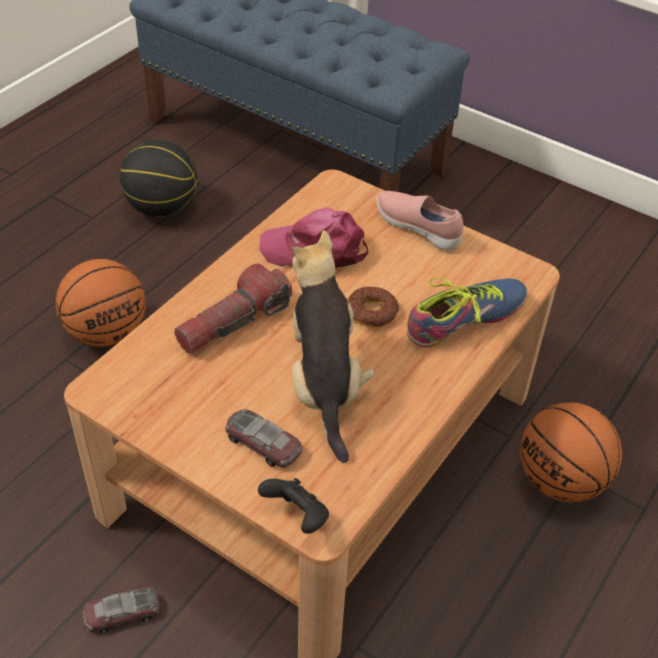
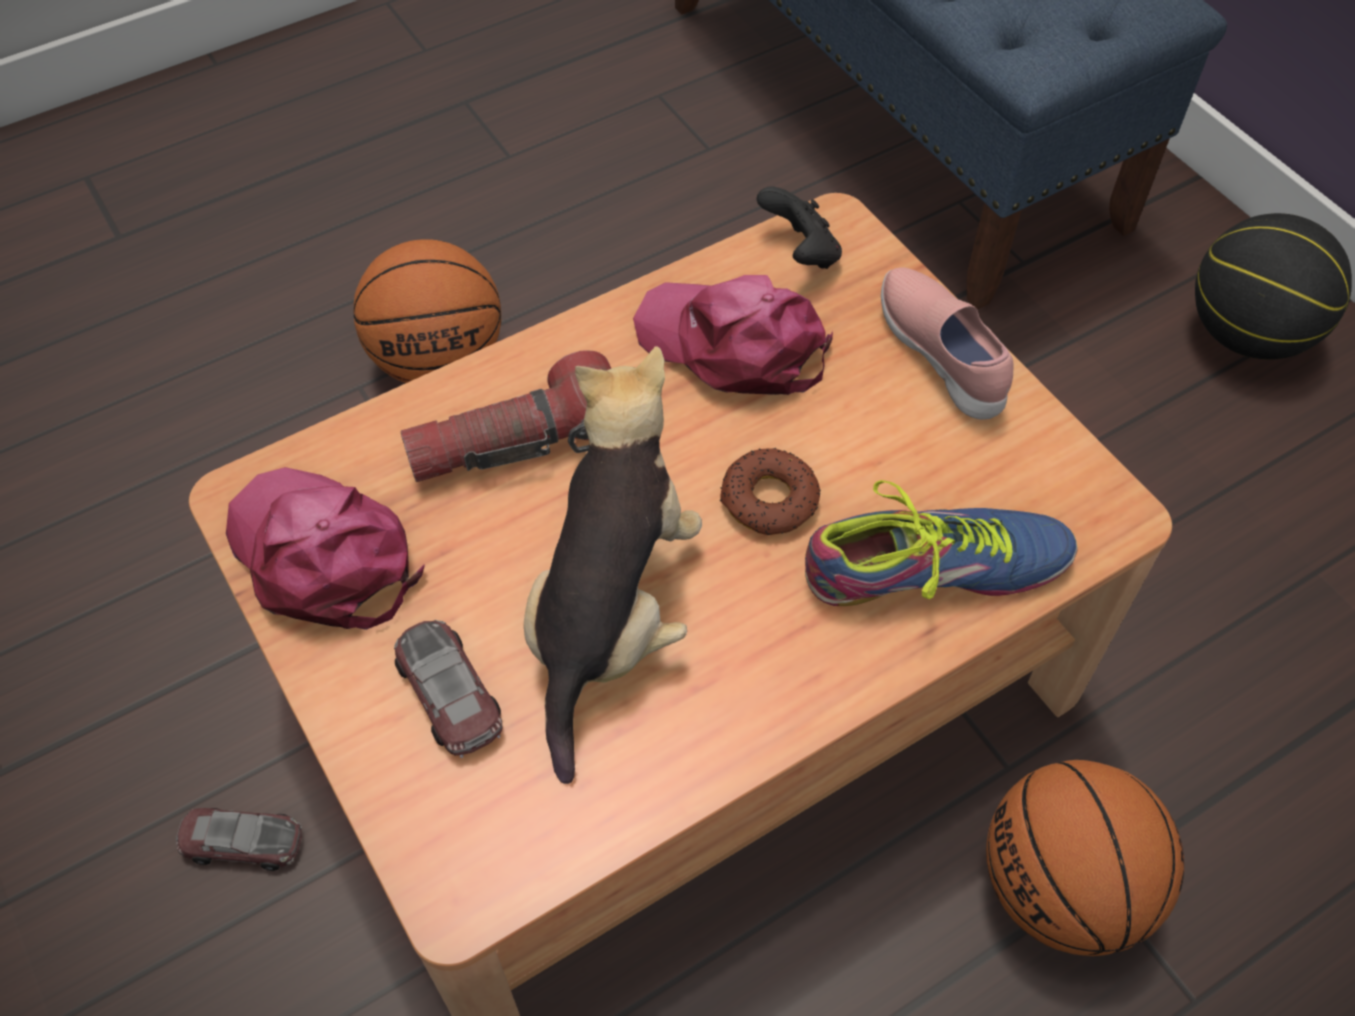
camera: 25 degrees right, 10 degrees up
basketball [120,140,197,217] -> basketball moved to [1195,213,1352,360]
black game controller [258,478,329,534] -> black game controller moved to [757,186,842,269]
none -> pink cap [226,467,425,630]

